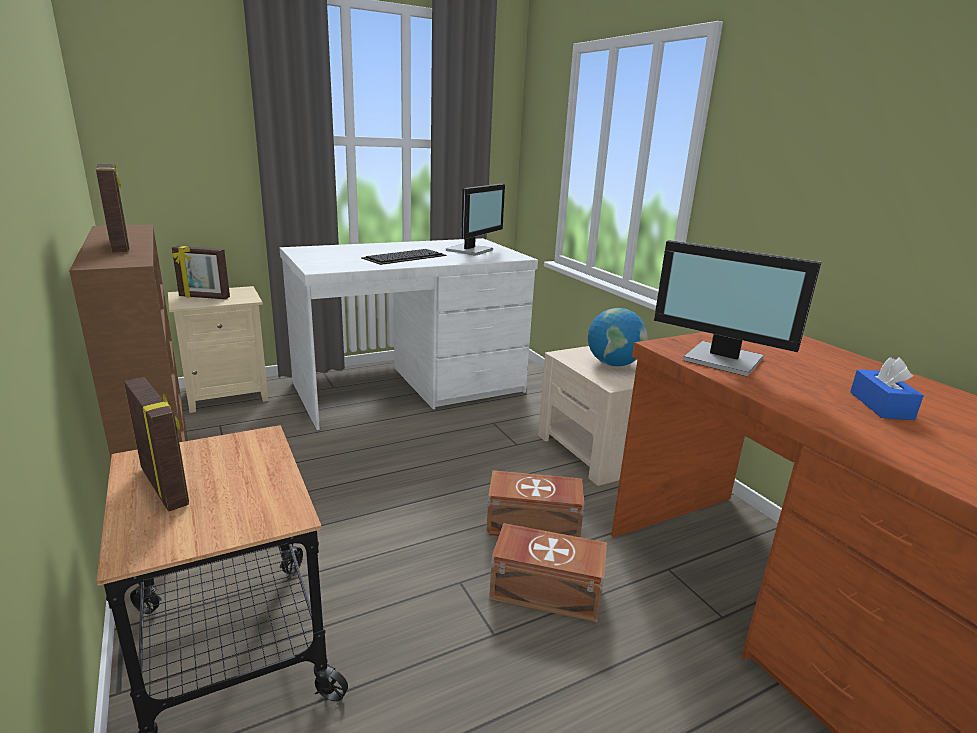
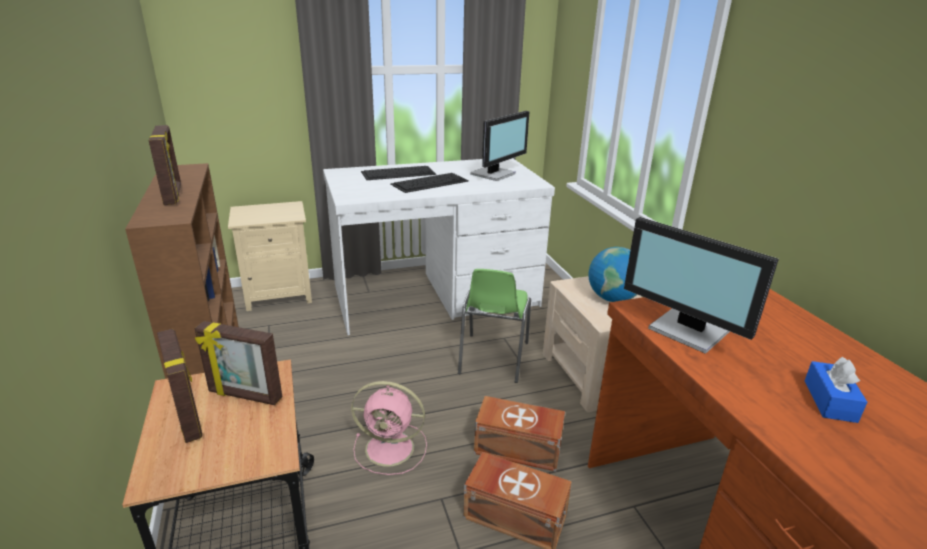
camera: 10 degrees right, 5 degrees up
picture frame [172,246,230,299] -> picture frame moved to [195,321,282,405]
none -> pink fan [351,381,427,475]
none -> keyboard [361,166,436,180]
none -> green chair [458,269,531,383]

